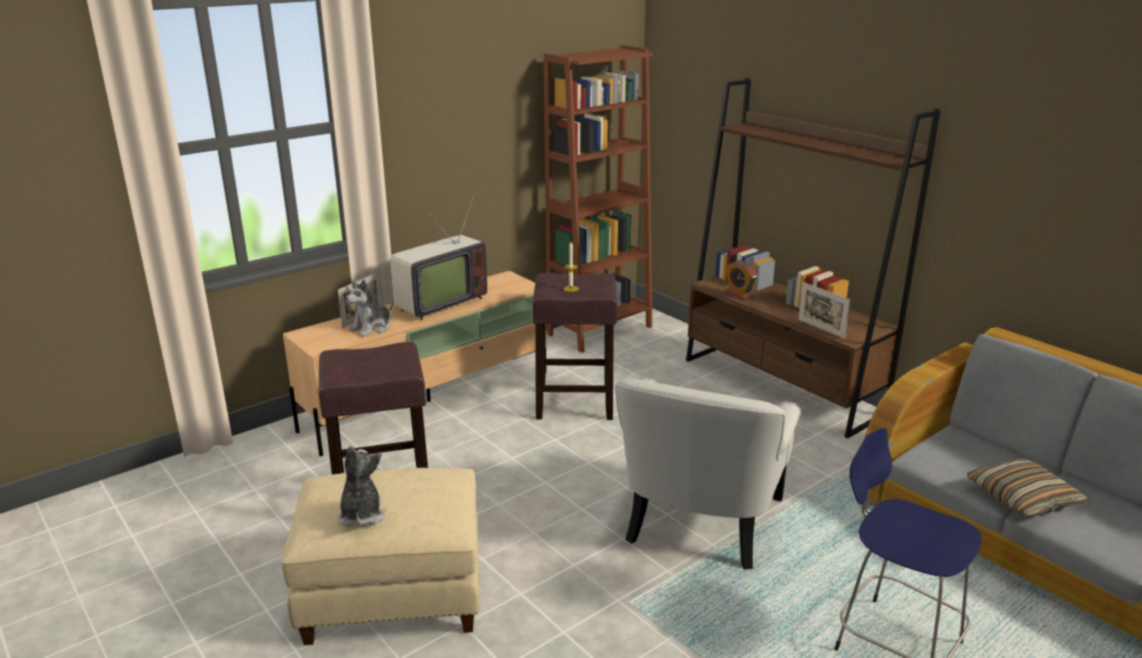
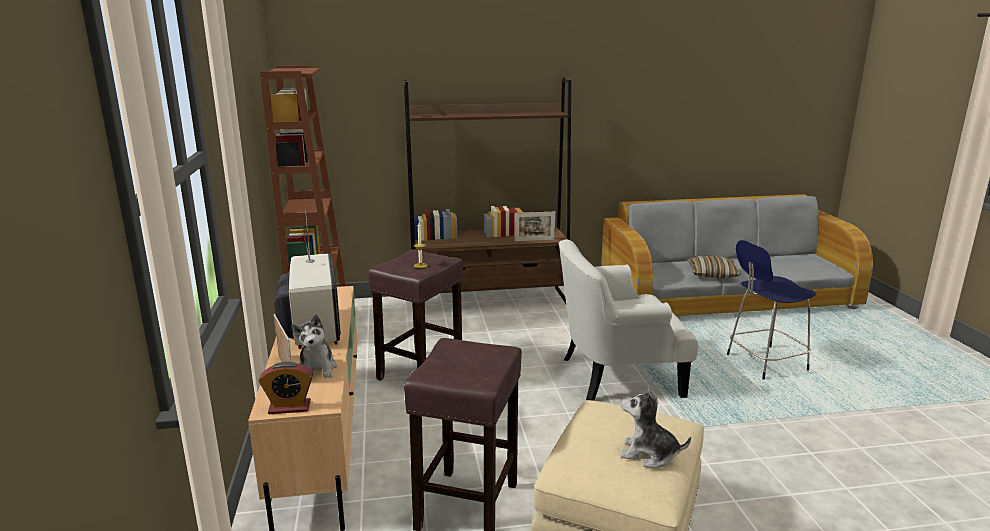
camera: 60 degrees left, 5 degrees down
white armchair [615,377,801,570] -> white armchair turned 120 degrees clockwise [559,239,699,401]
alarm clock [724,260,757,300] -> alarm clock moved to [259,361,313,414]

